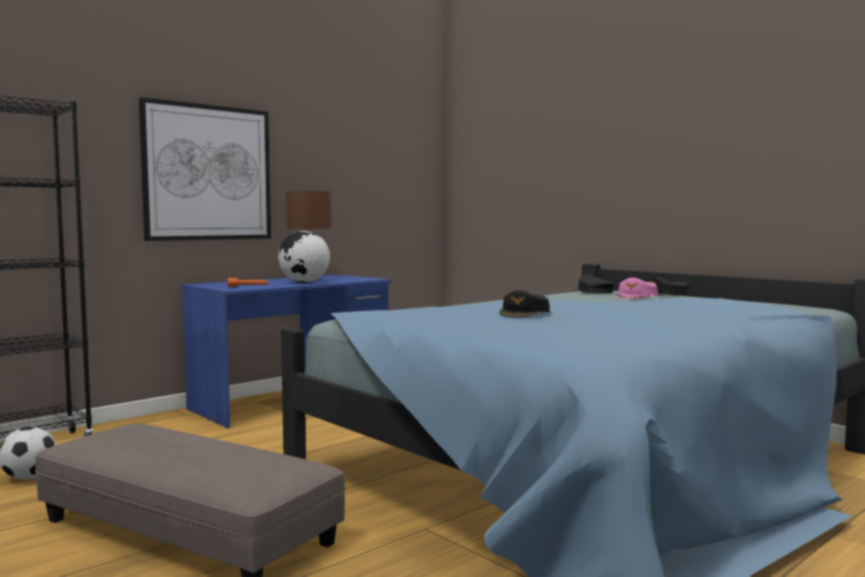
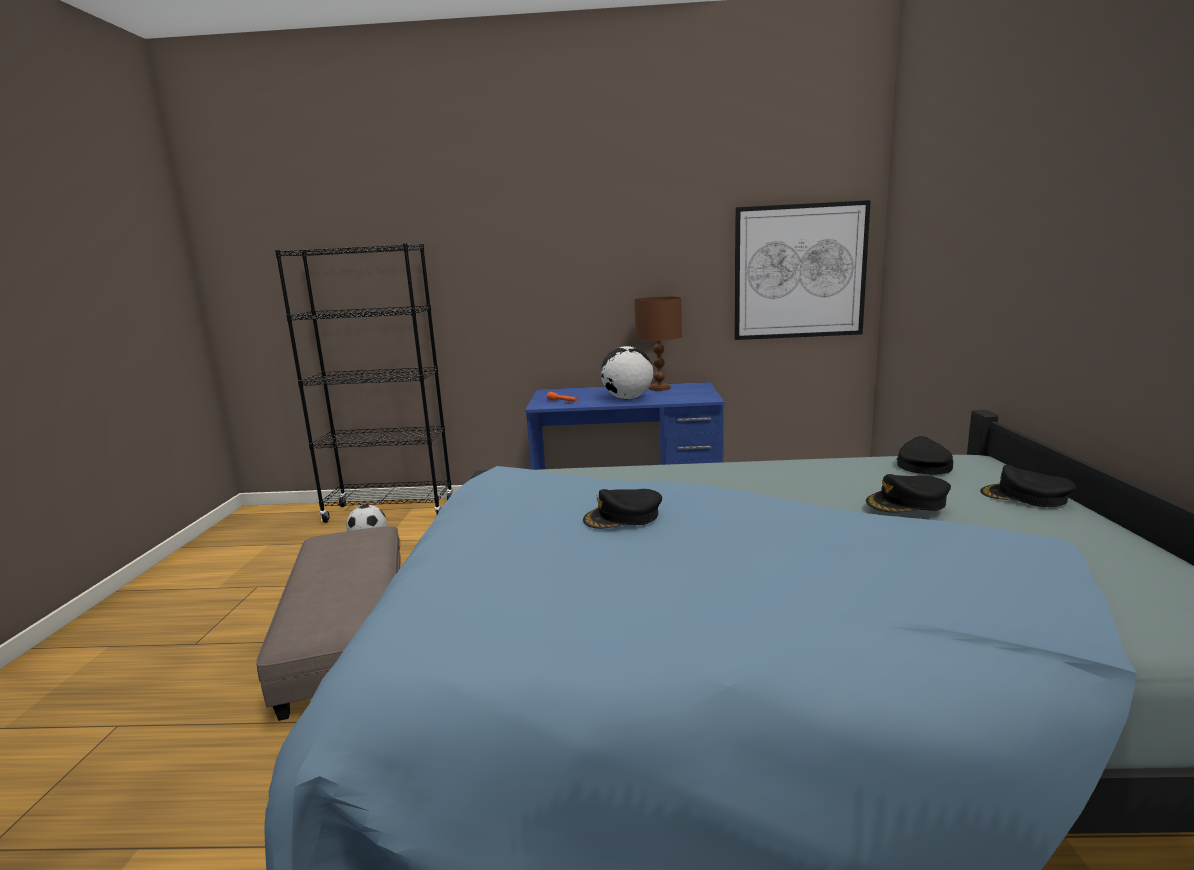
camera: 45 degrees right, 10 degrees up
picture [139,97,271,241] -> picture moved to [734,200,871,340]
pink cap [616,278,658,299] -> black cap [866,474,951,512]

